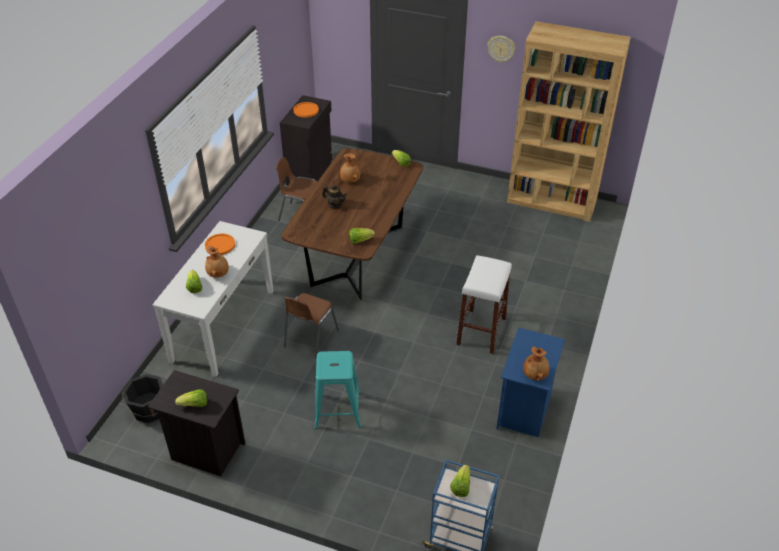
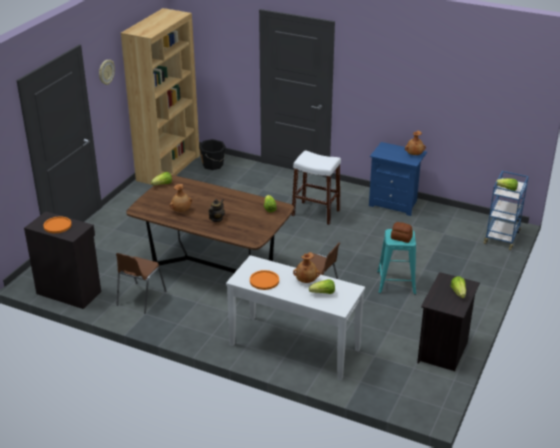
camera: 85 degrees left, 10 degrees down
black bucket [122,374,163,423] -> black bucket moved to [199,139,226,170]
none -> bread [391,222,413,243]

